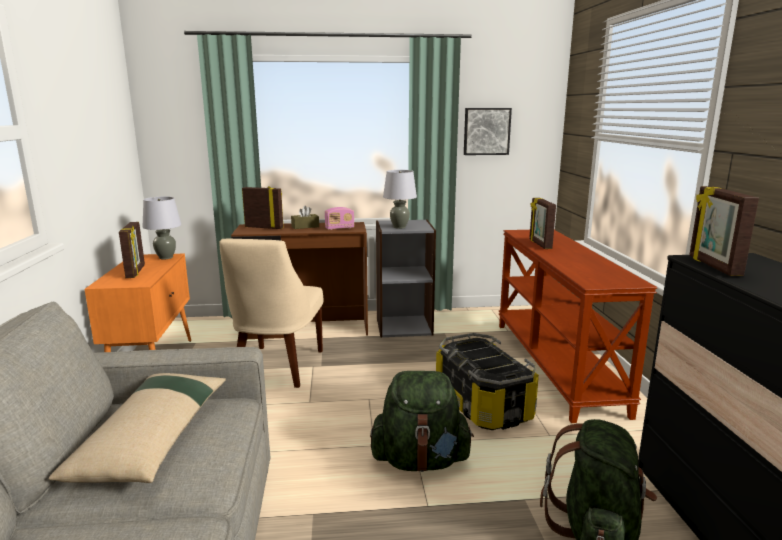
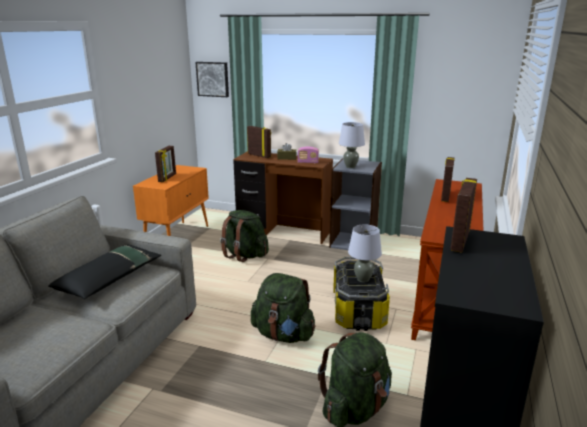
camera: 25 degrees right, 5 degrees up
beige pillow [49,373,226,483] -> black pillow [48,244,161,299]
grey table lamp [143,197,181,259] -> grey table lamp moved to [348,224,382,283]
beige chair [219,239,323,388] -> green backpack [220,210,269,262]
picture [464,108,512,155] -> picture moved to [196,62,229,97]

